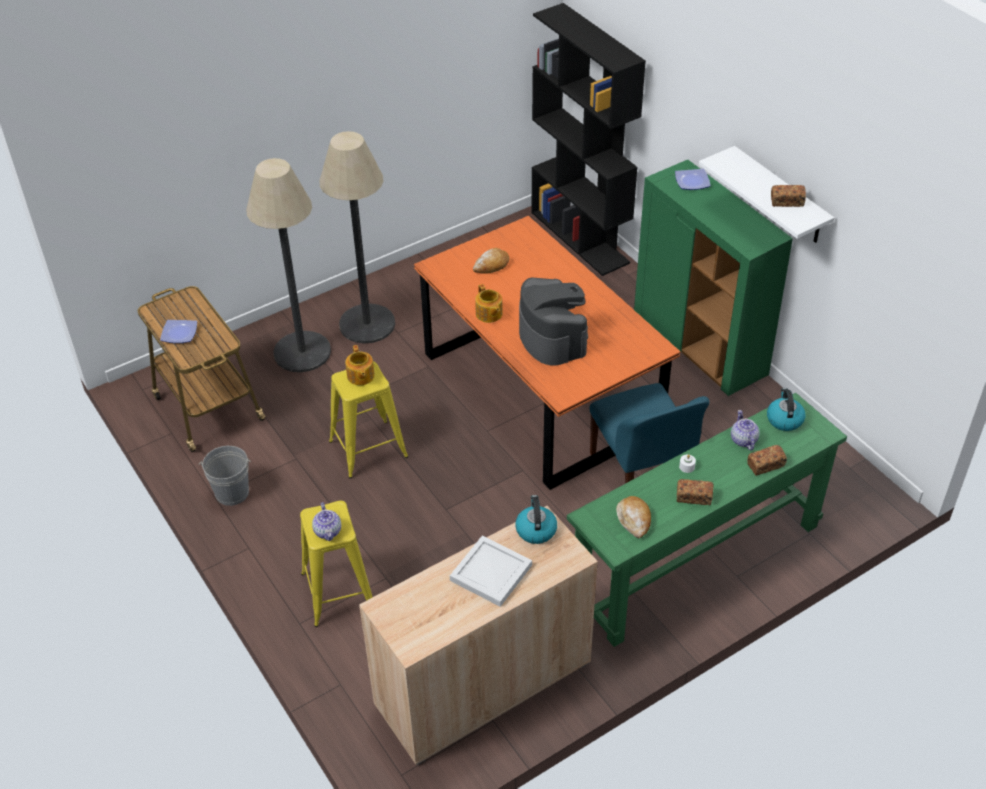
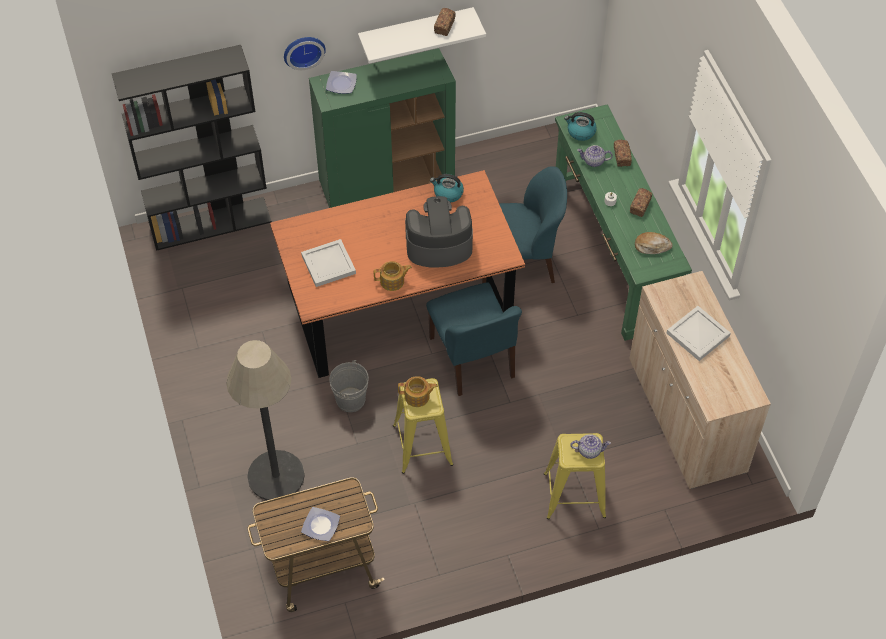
camera: 75 degrees left, 10 degrees up
grey bucket [199,446,251,506] -> grey bucket moved to [329,360,369,412]
floor lamp [320,131,395,344] -> none
bread [473,248,509,274] -> white tray [301,239,356,287]
kettle [515,495,557,544] -> kettle moved to [430,174,464,203]
none -> wall clock [284,37,326,70]
none -> blue chair [426,282,522,396]

